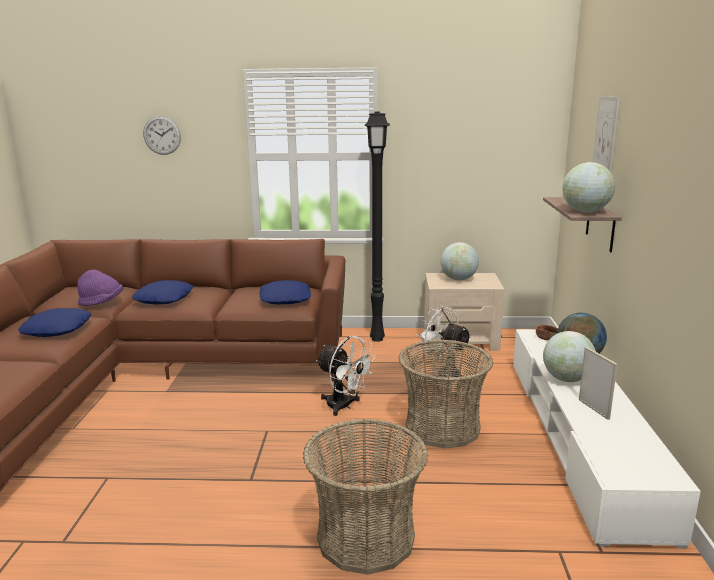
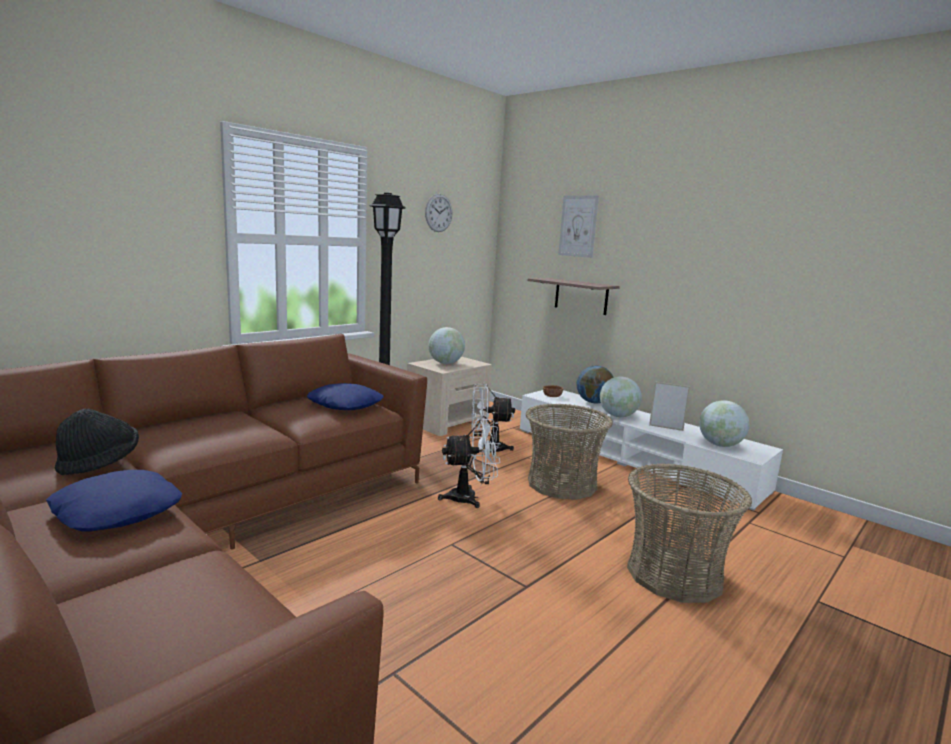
camera: 50 degrees left, 5 degrees down
purple hat [77,270,123,306] -> black hat [55,409,139,475]
blue pillow [132,280,193,304] -> none
wall clock [143,116,181,155] -> wall clock moved to [425,194,452,232]
globe [562,162,615,213] -> globe moved to [699,400,750,447]

